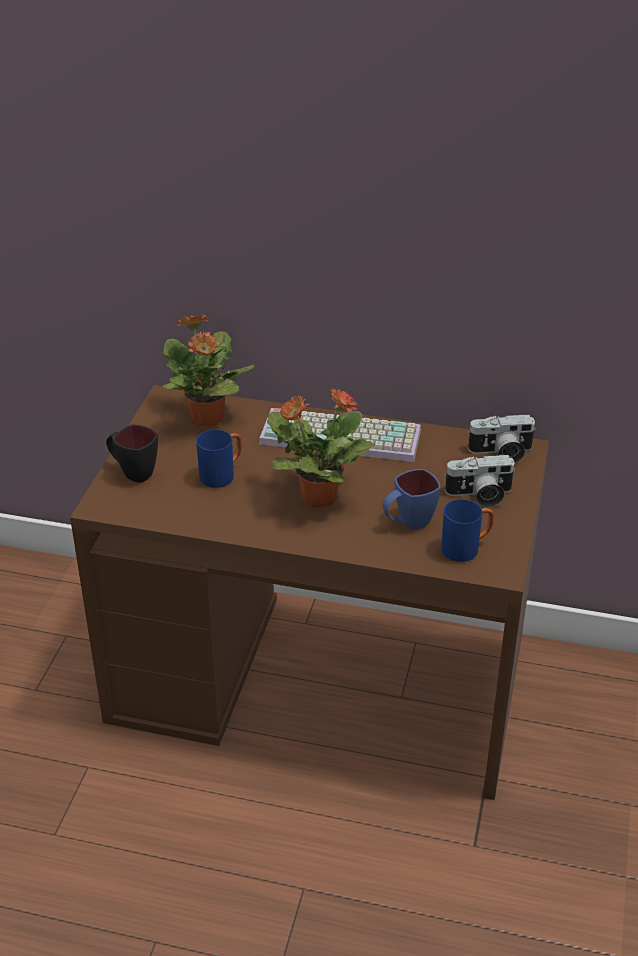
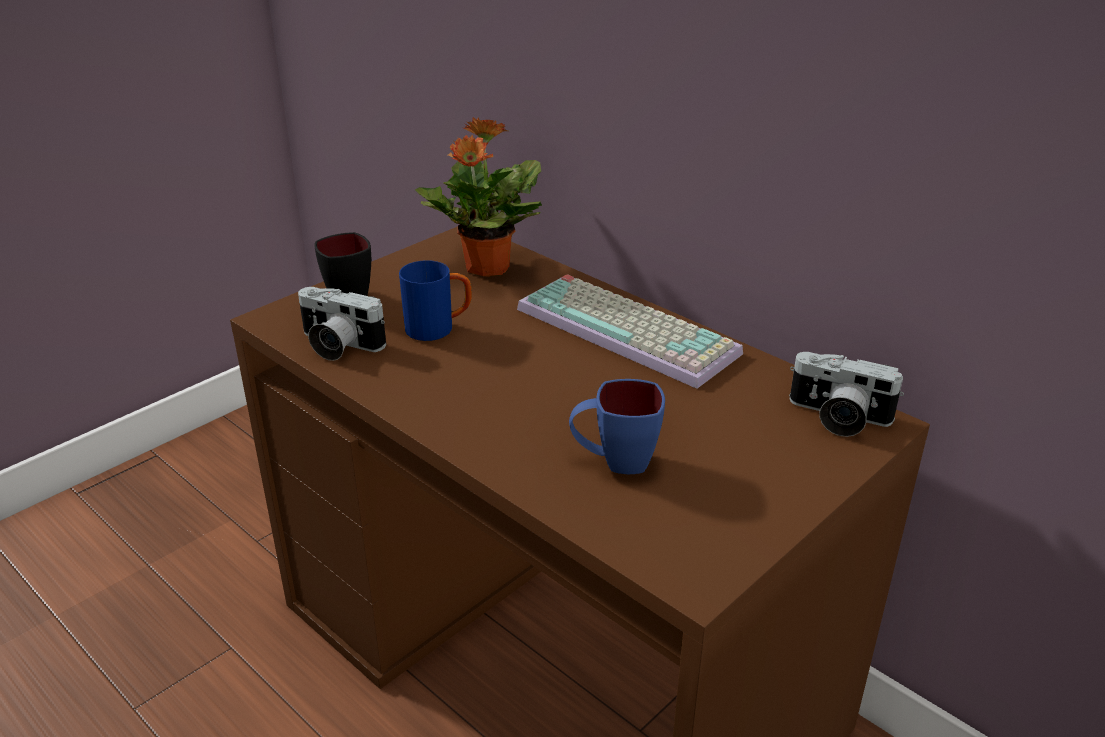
camera: 30 degrees right, 5 degrees down
potted plant [267,388,374,507] -> none
blue mug [441,499,494,562] -> none
camera [444,455,516,508] -> camera moved to [298,287,386,361]

